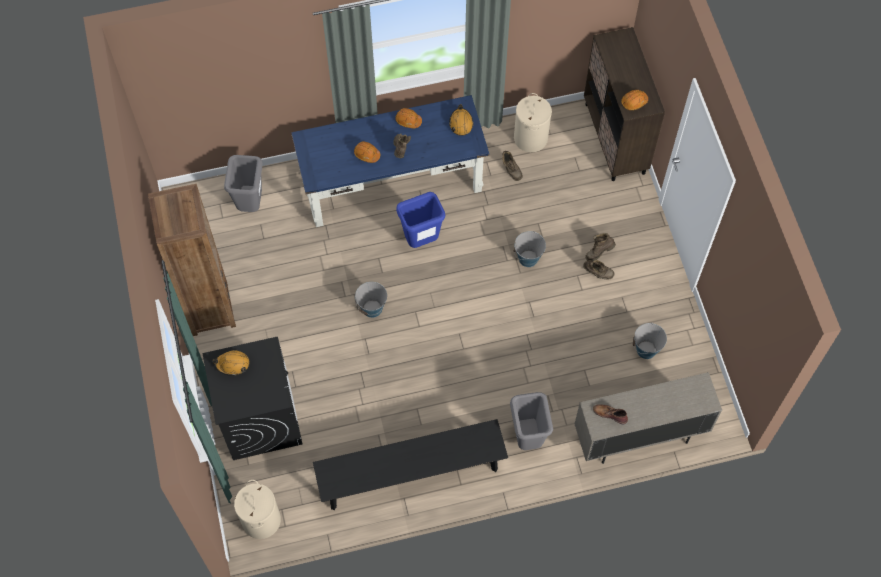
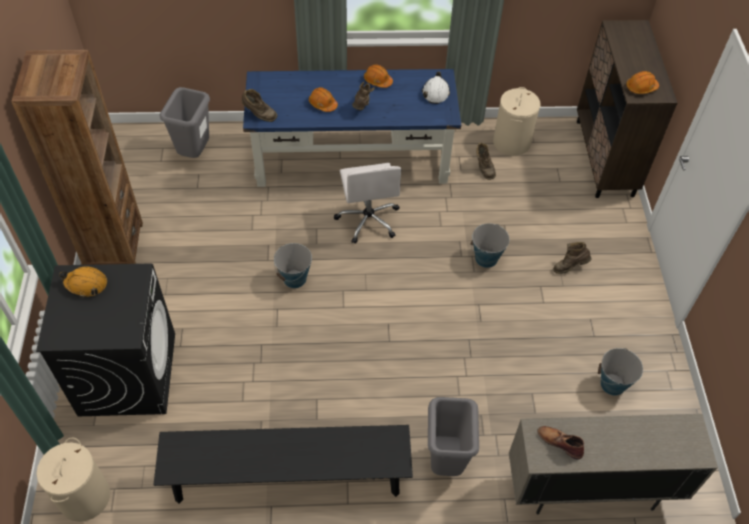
camera: 10 degrees right, 10 degrees down
blue trash can [396,192,445,248] -> white office chair [334,163,401,244]
orange hard hat [449,104,474,136] -> white hard hat [422,72,450,104]
brown boot [583,260,614,279] -> brown boot moved to [242,89,277,122]

